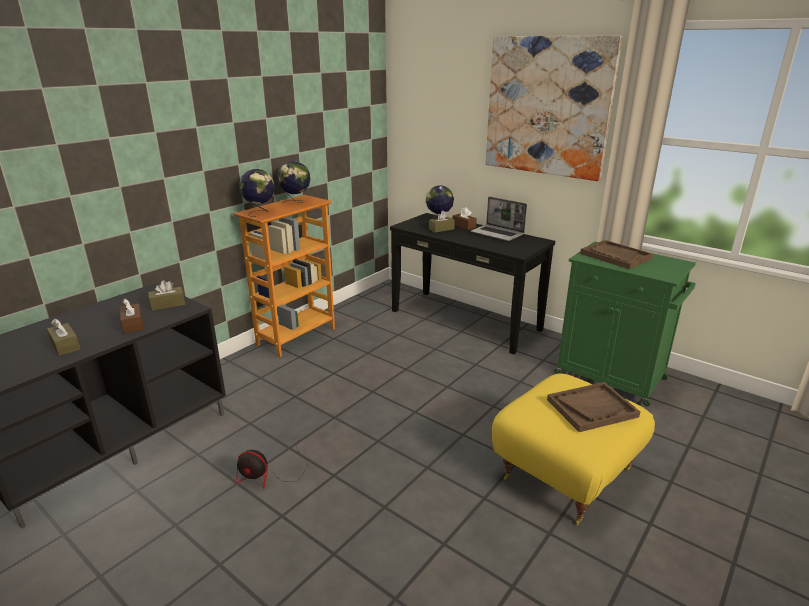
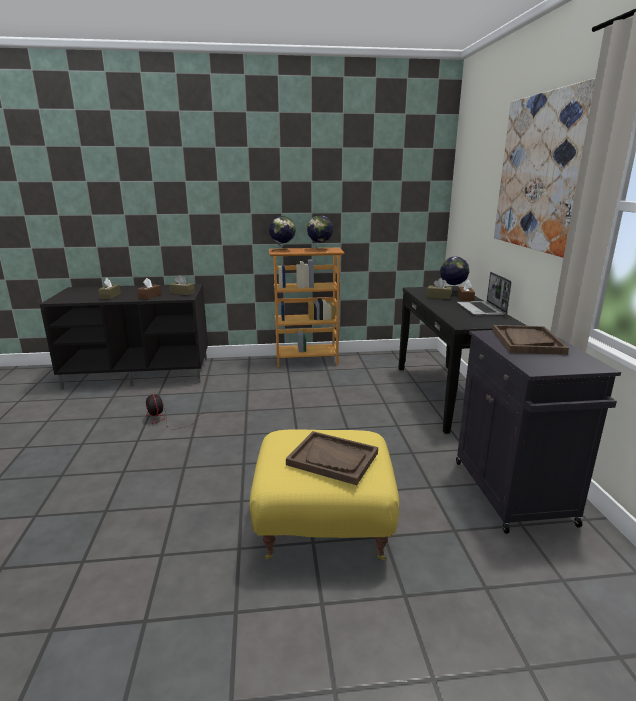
camera: 45 degrees right, 5 degrees down
green cabinet [554,242,696,407] -> black cabinet [456,330,621,534]

